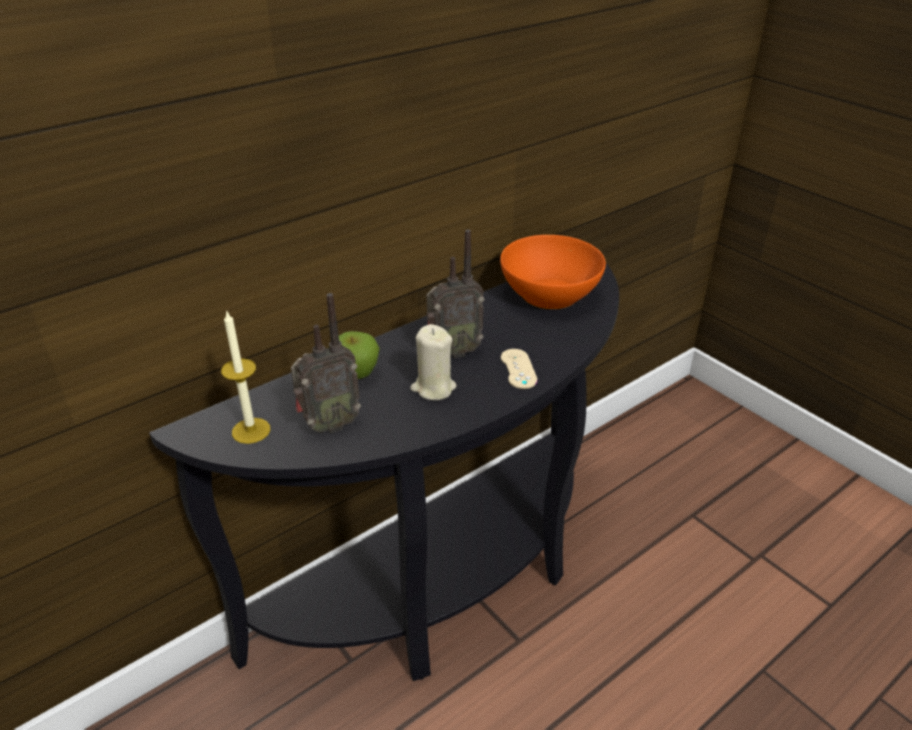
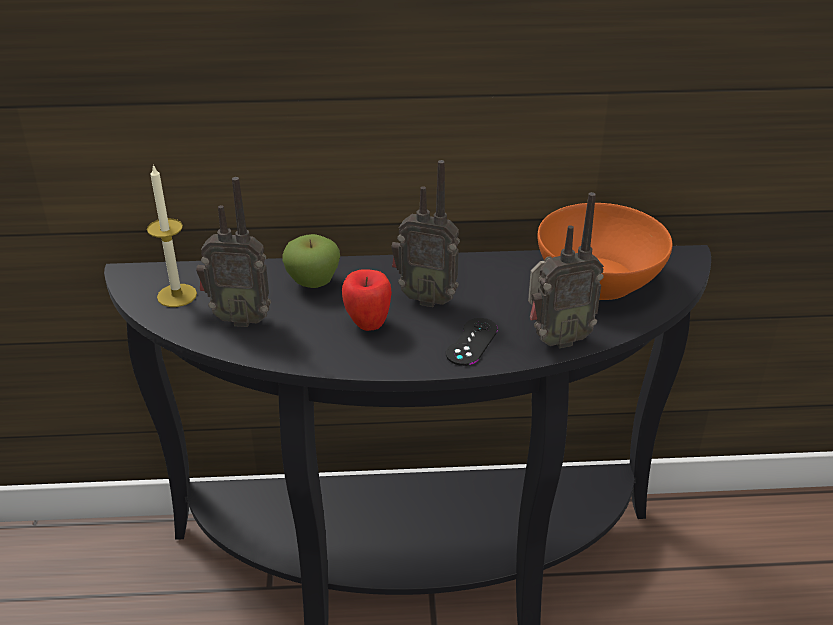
camera: 35 degrees right, 0 degrees up
beige candle [410,324,457,400] -> apple [342,269,392,331]
beige game controller [501,349,537,389] -> black game controller [446,318,498,366]
none -> radio [528,192,604,348]

